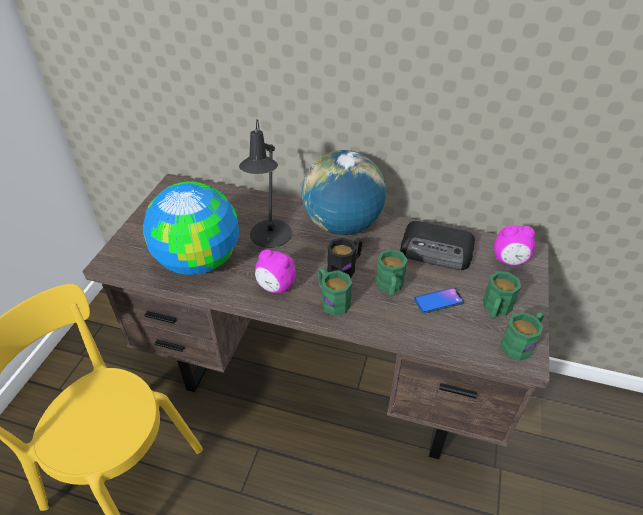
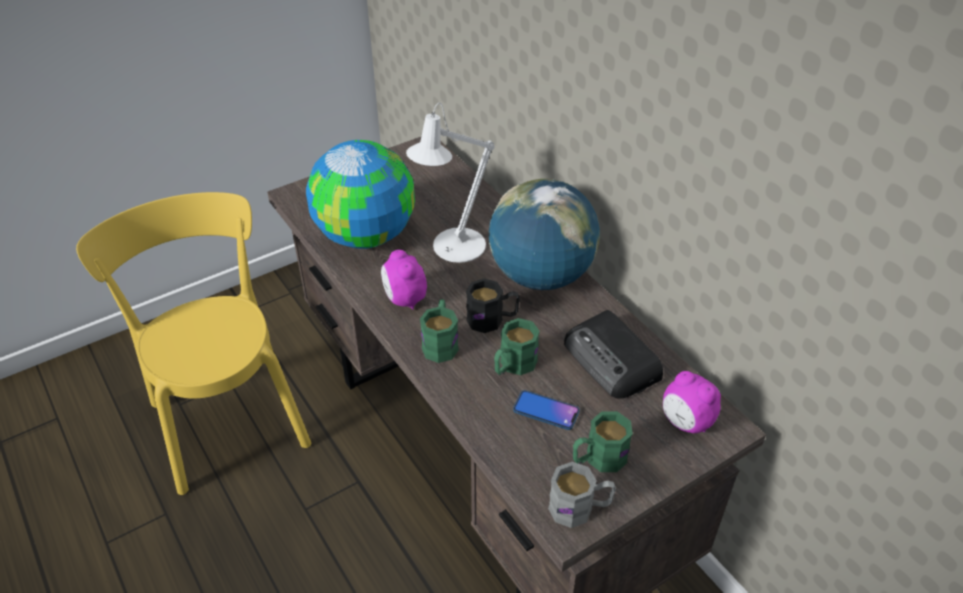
camera: 40 degrees right, 0 degrees up
black table lamp [239,119,292,248] -> white table lamp [406,103,495,263]
green mug [500,312,544,361] -> grey mug [548,462,616,528]

